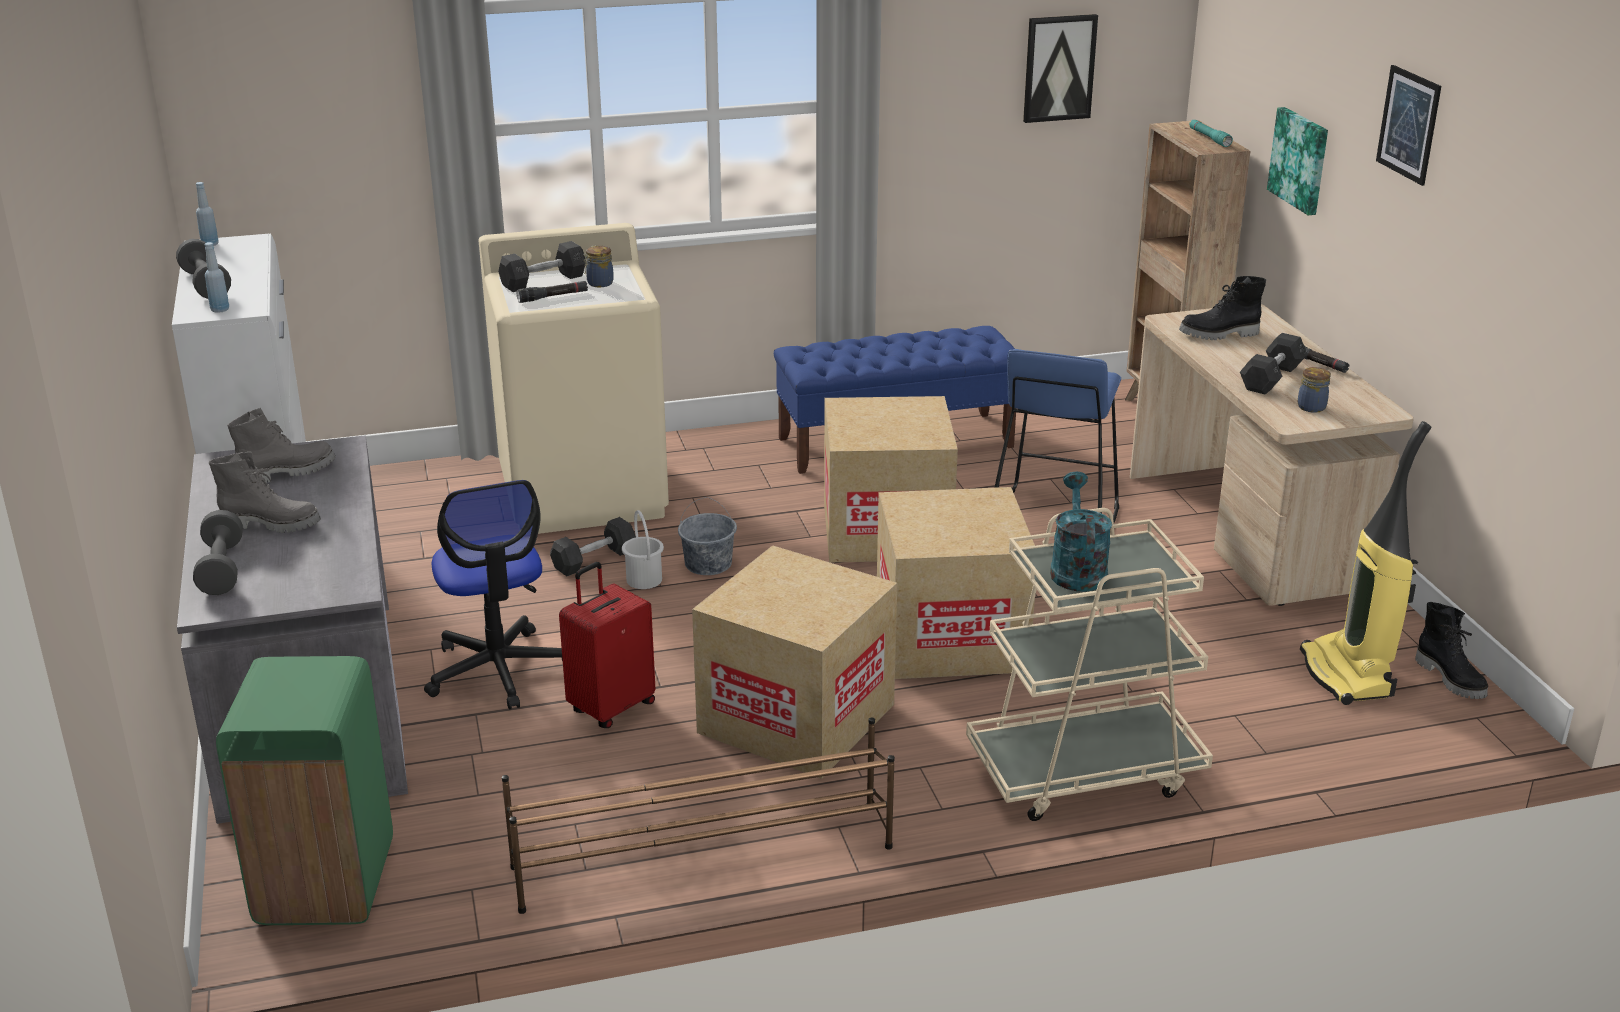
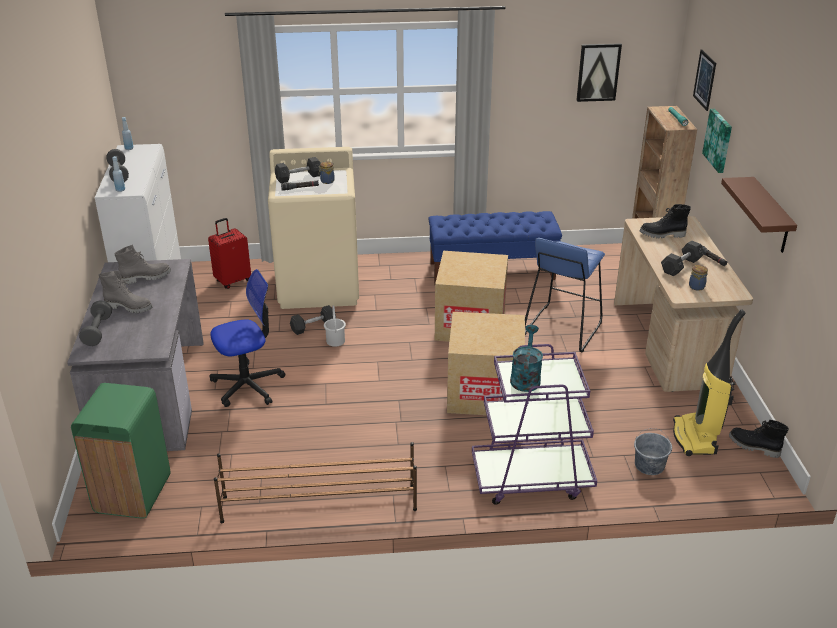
camera: 10 degrees right, 5 degrees up
office chair [424,480,563,710] -> office chair turned 105 degrees counterclockwise [210,269,285,407]
red suitcase [559,562,655,728] -> red suitcase moved to [208,218,251,289]
grey bucket [678,497,737,575] -> grey bucket moved to [634,428,672,475]
cardboard box [692,545,897,779] -> none
beige cart [966,508,1213,821] -> purple cart [472,344,597,504]
picture [1376,65,1441,186] -> picture moved to [693,49,716,111]
black boot [1415,602,1488,699] -> black boot turned 135 degrees clockwise [729,420,789,458]
none -> brown shelf [721,177,797,253]

